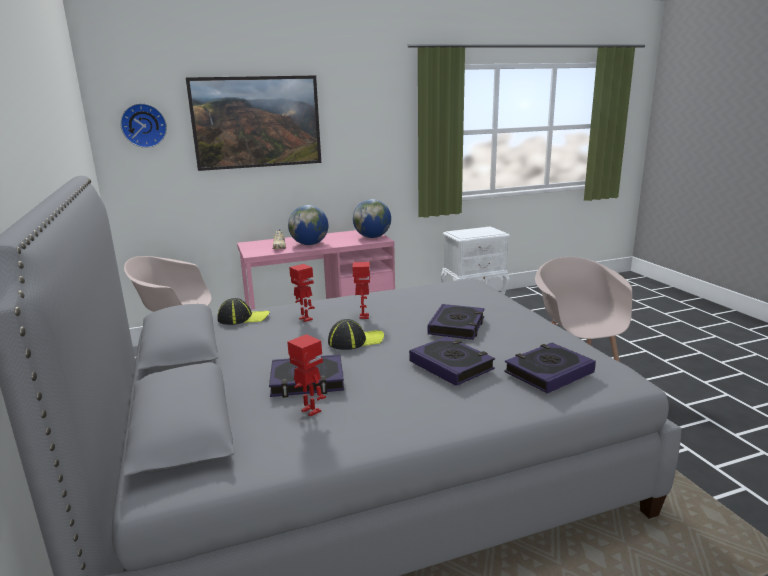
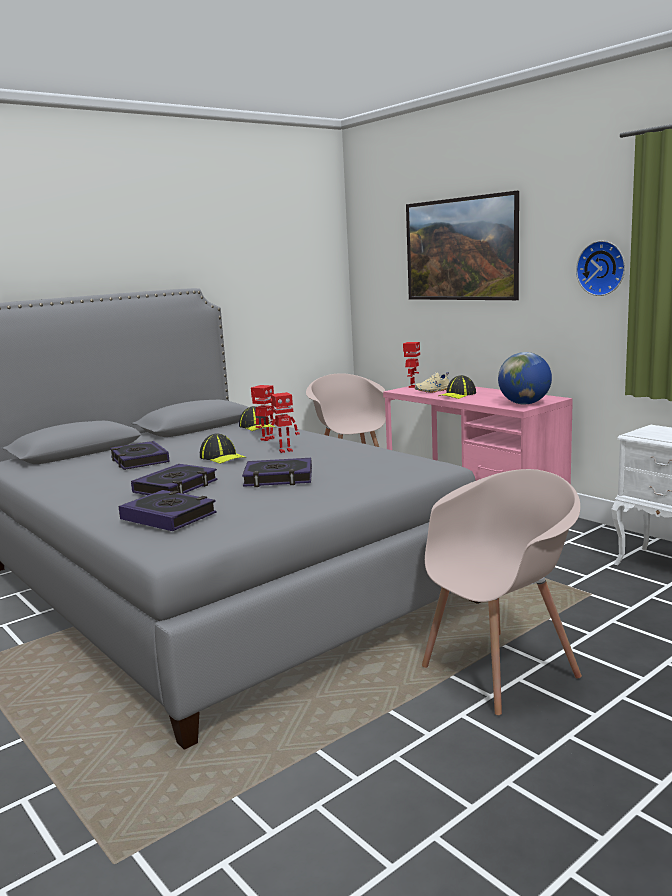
camera: 70 degrees right, 5 degrees down
wall clock [120,103,167,148] -> wall clock moved to [576,240,625,296]
toy robot [287,334,326,416] -> toy robot moved to [403,342,420,388]
globe [288,205,328,245] -> cap [439,375,476,399]

